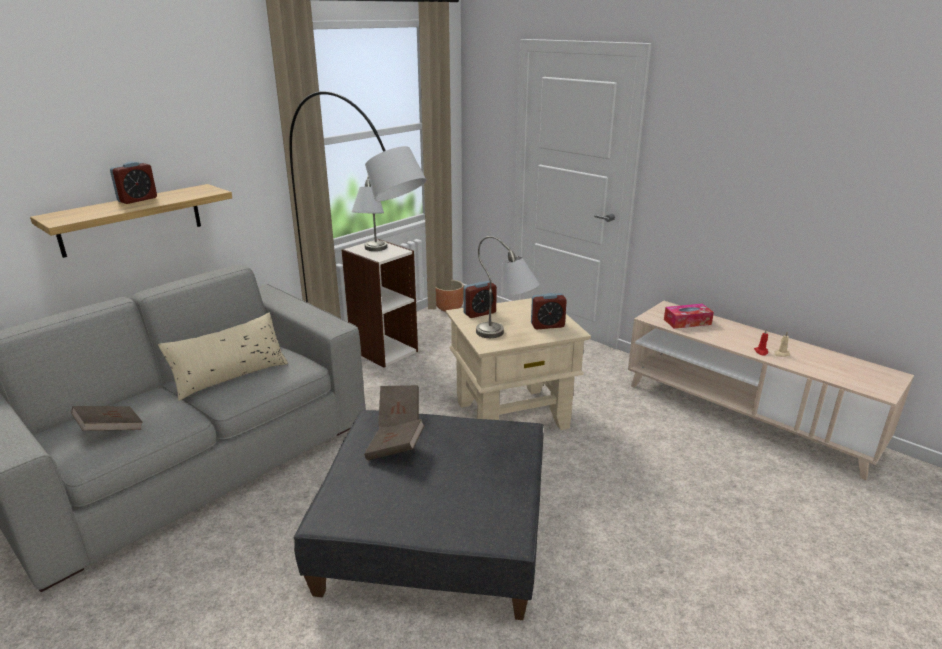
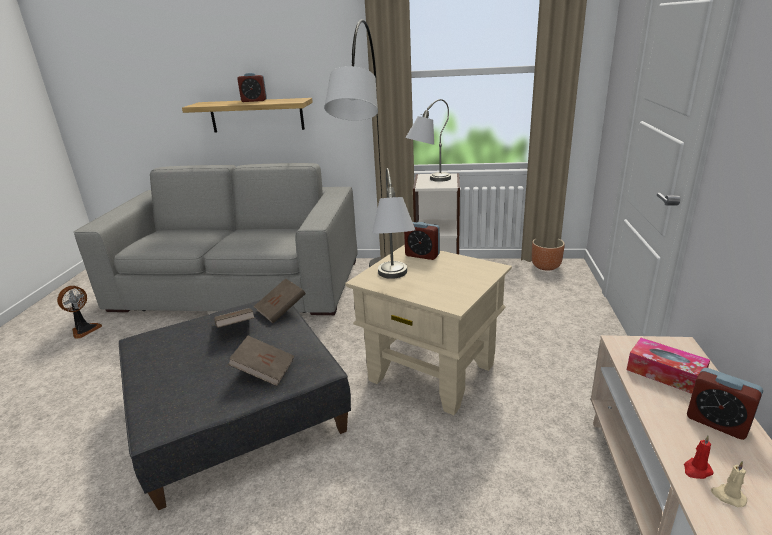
camera: 55 degrees right, 0 degrees up
brown book [71,406,143,431] -> brown book moved to [228,336,294,386]
beige pillow [158,313,288,401] -> none
alarm clock [531,293,567,329] -> alarm clock moved to [687,368,763,440]
none -> fan [57,286,102,339]

